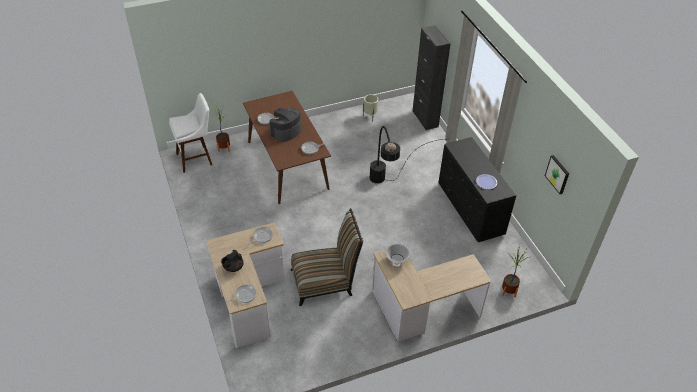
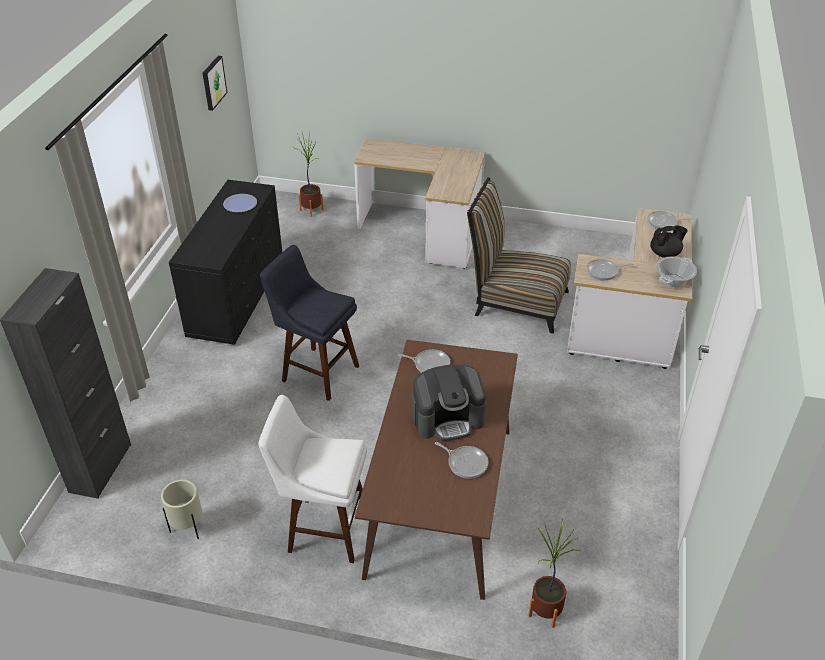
camera: 145 degrees left, 5 degrees down
white stool [169,93,212,173] -> white stool moved to [258,395,367,563]
black floor lamp [370,126,443,184] -> blue stool [260,245,359,401]
cooking pot [385,241,411,267] -> cooking pot moved to [656,256,697,287]

